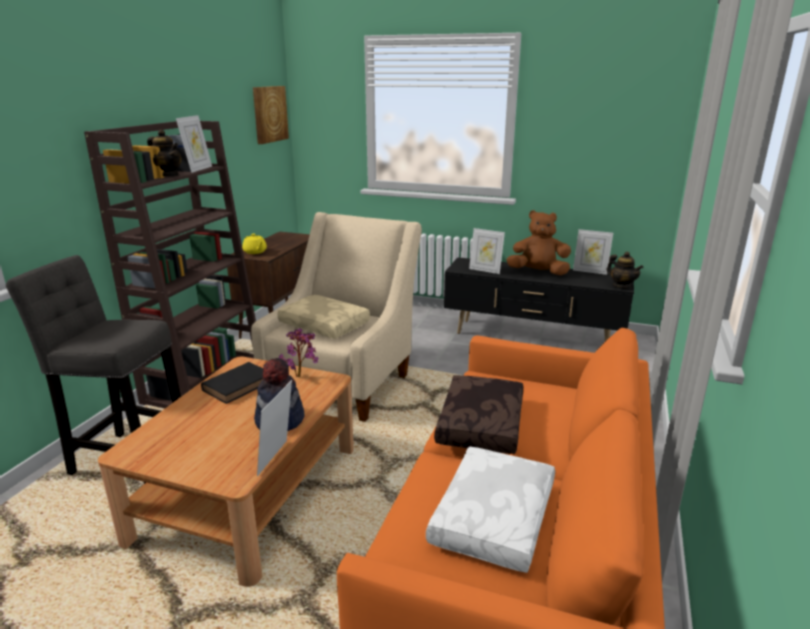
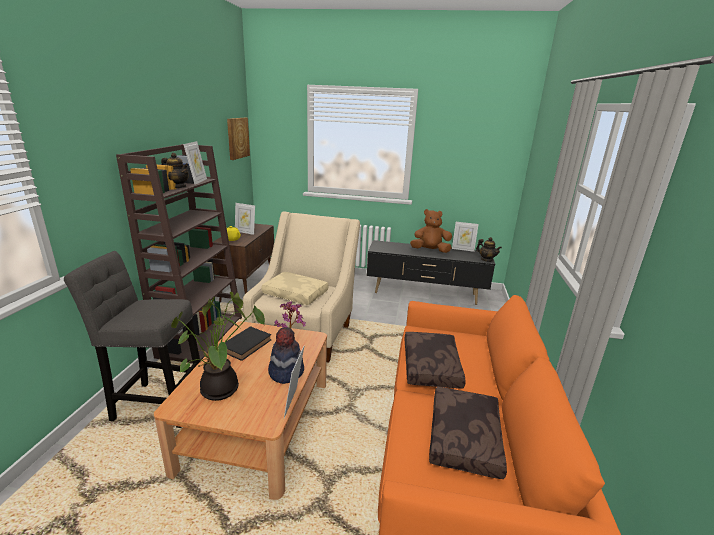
camera: 10 degrees left, 0 degrees up
white pillow [426,447,555,573] -> brown pillow [429,387,507,479]
picture frame [469,228,505,274] -> picture frame moved to [235,203,255,235]
none -> potted plant [171,292,265,401]

